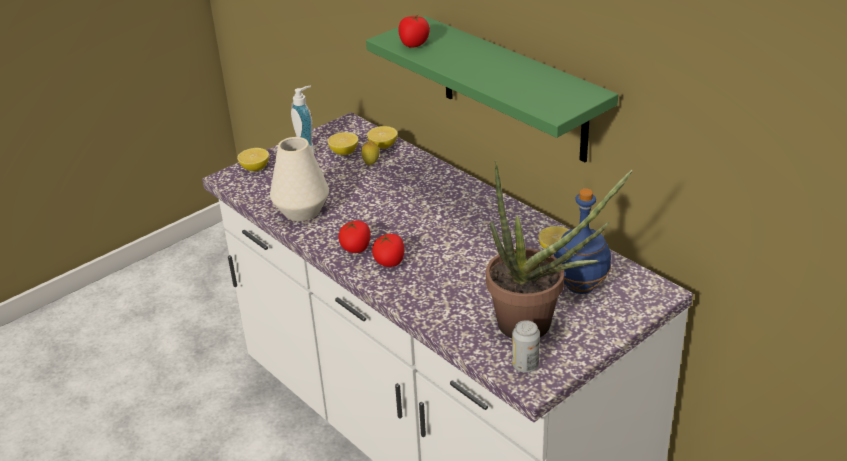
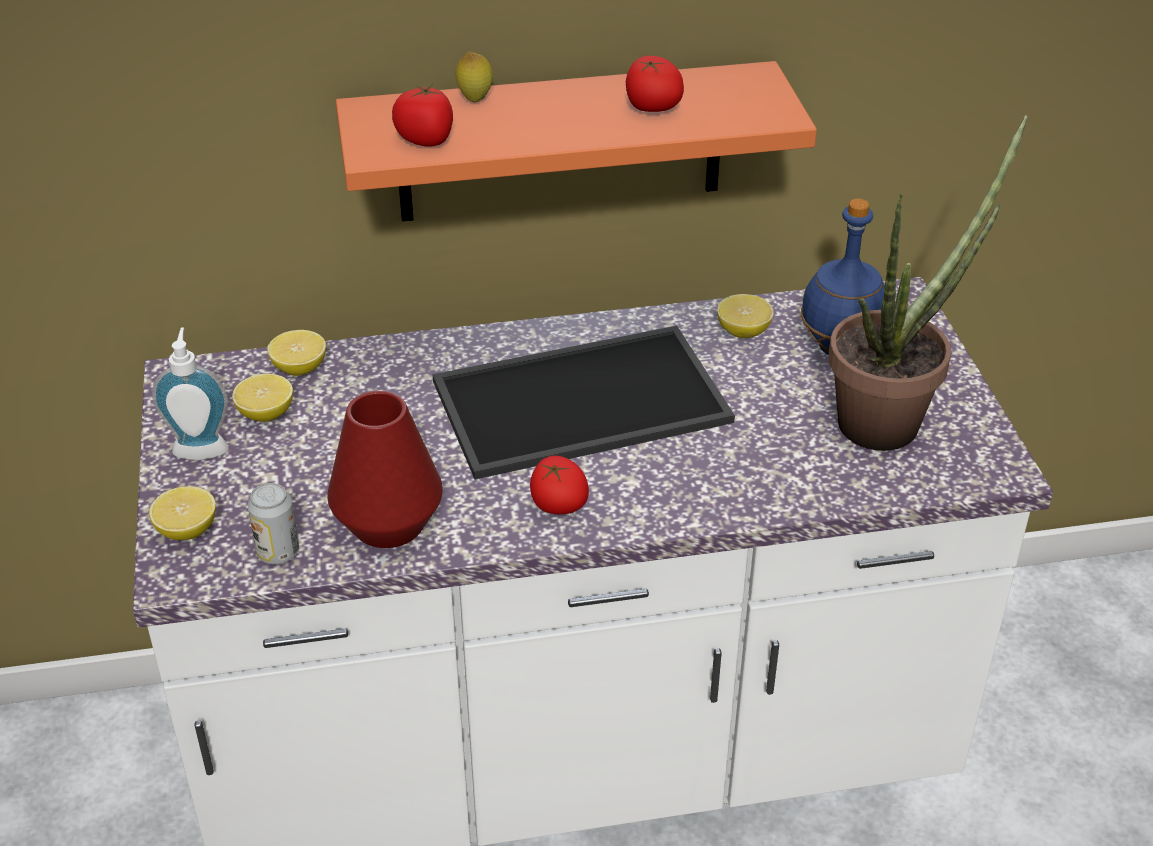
camera: 60 degrees left, 5 degrees up
white vase [270,137,329,221] -> red vase [327,391,443,548]
lemon [361,140,380,165] -> lemon moved to [456,51,493,102]
green shelf [366,16,618,162] -> orange shelf [336,61,817,221]
tomato [372,234,404,267] -> tomato moved to [626,56,684,112]
can [512,320,540,372] -> can moved to [248,483,299,564]
none -> tray [433,326,735,479]

